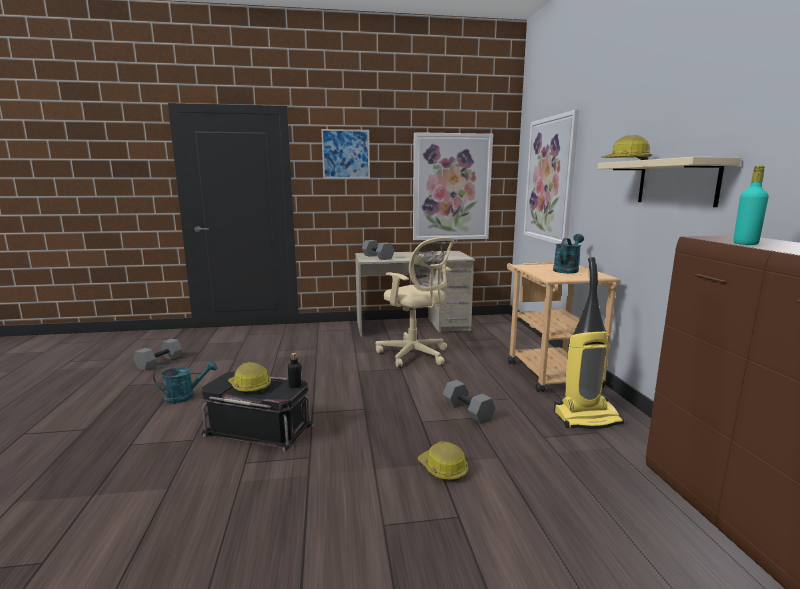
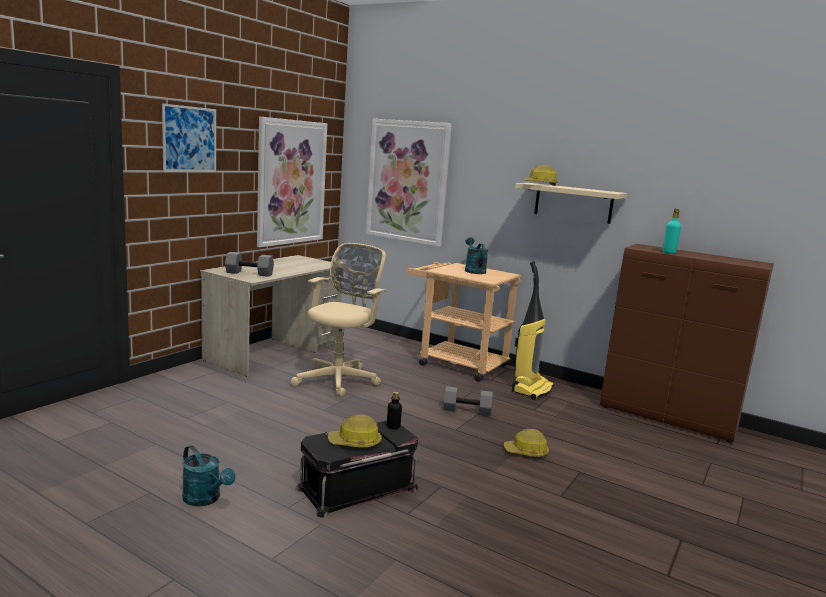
camera: 50 degrees left, 0 degrees up
grey dumbbell [133,339,182,370] -> none
turquoise watering can [153,360,217,404] -> turquoise watering can turned 105 degrees clockwise [182,445,236,506]
beige office chair [375,237,454,367] -> beige office chair turned 60 degrees counterclockwise [291,243,387,397]

